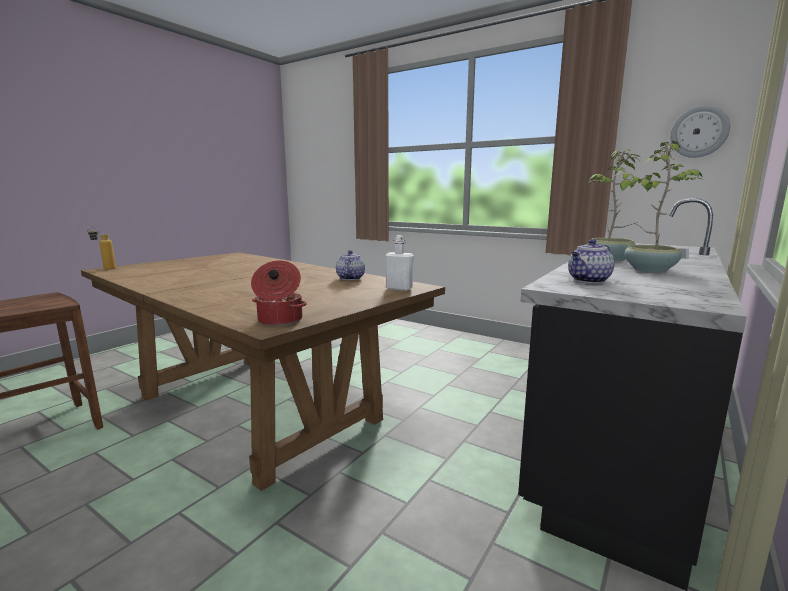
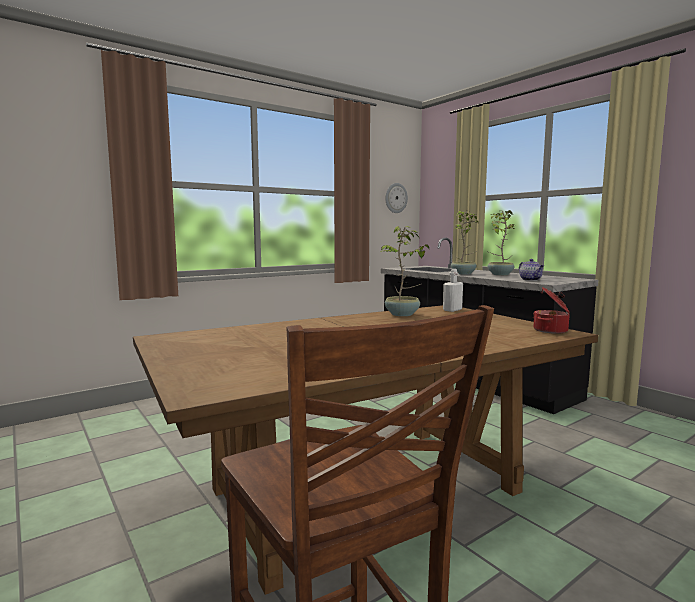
camera: 70 degrees left, 5 degrees down
bottle [87,227,116,270] -> none
teapot [336,250,365,280] -> potted plant [381,226,429,316]

